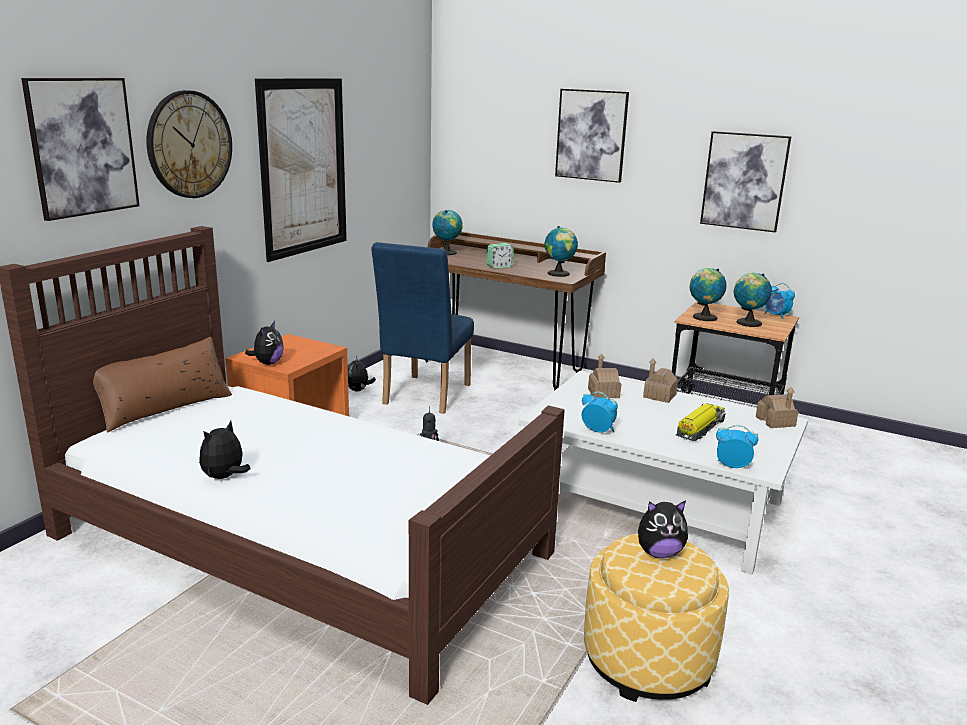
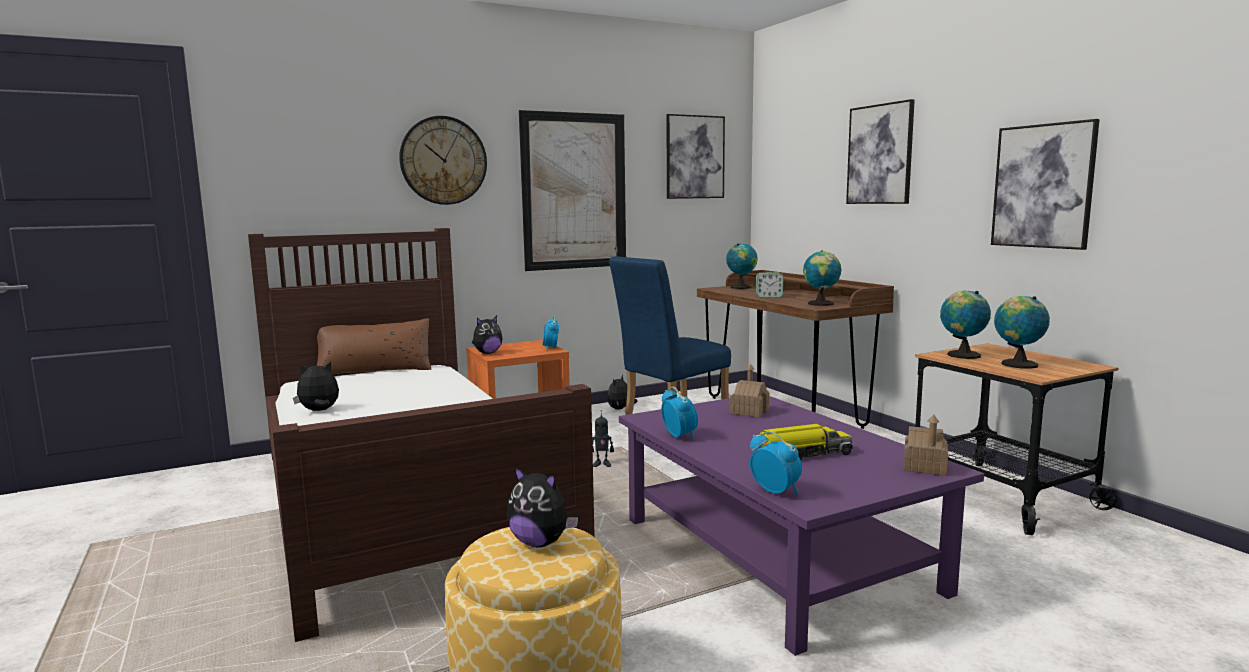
camera: 35 degrees right, 10 degrees down
picture [21,78,140,221] -> picture moved to [666,114,725,199]
white coffee table [518,371,808,575] -> purple coffee table [619,396,984,656]
toy house [643,358,678,403] -> none
alarm clock [764,283,795,319] -> alarm clock moved to [542,315,559,351]

